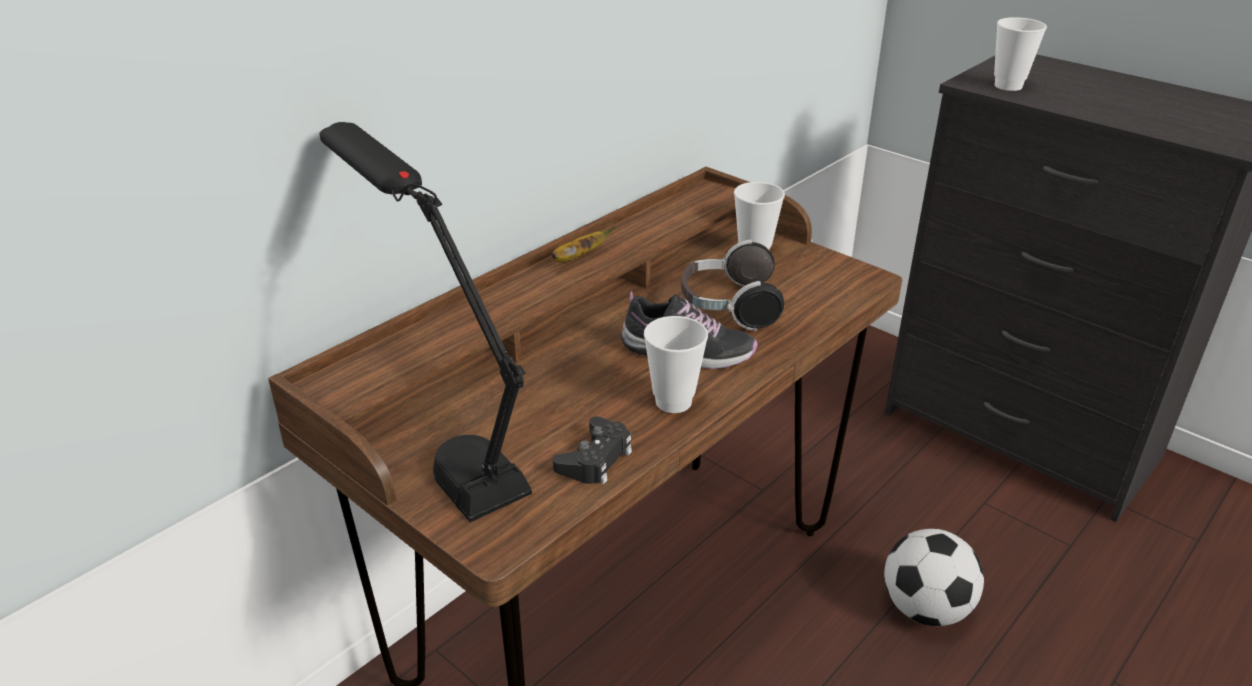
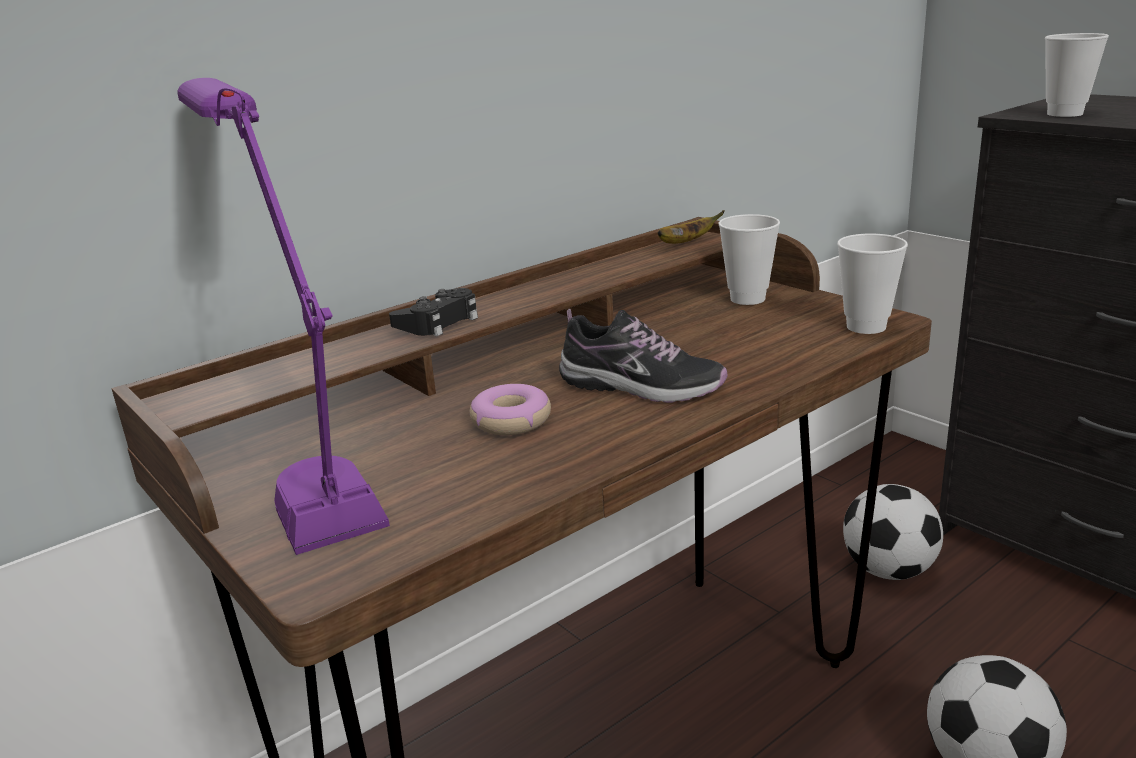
camera: 10 degrees right, 10 degrees down
black table lamp [320,122,532,522] -> purple table lamp [177,78,390,555]
banana [552,226,616,262] -> banana moved to [657,210,724,244]
black game controller [553,416,632,485] -> black game controller moved to [389,288,478,337]
cup [644,316,708,413] -> cup moved to [837,234,908,334]
headphones [681,240,784,331] -> none
none -> donut [470,384,551,435]
none -> football [843,484,943,580]

